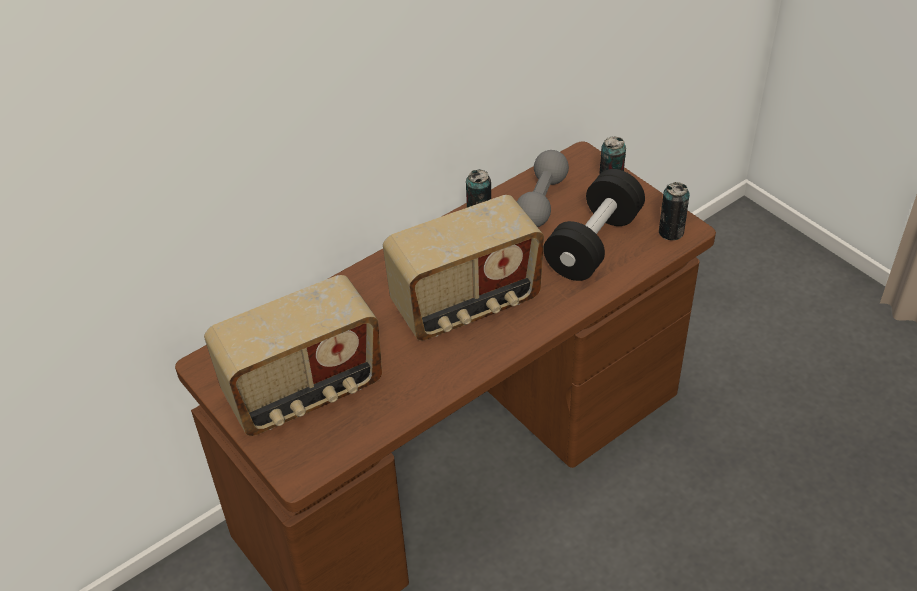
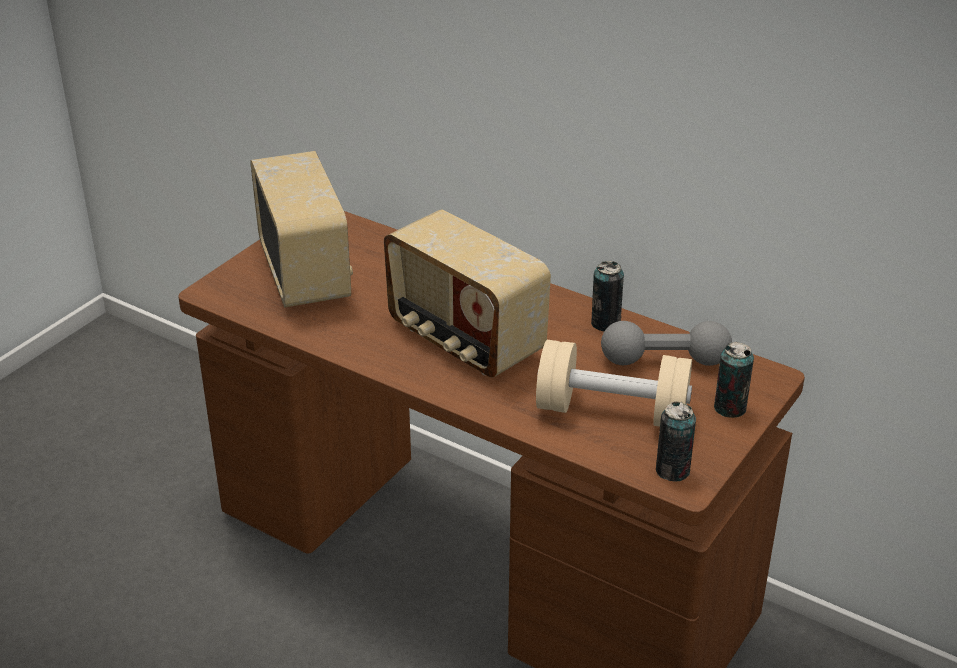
camera: 70 degrees right, 10 degrees down
radio [204,275,382,436] -> radio turned 150 degrees counterclockwise [250,151,353,307]
black dumbbell [543,169,645,281] -> beige dumbbell [536,340,692,426]

